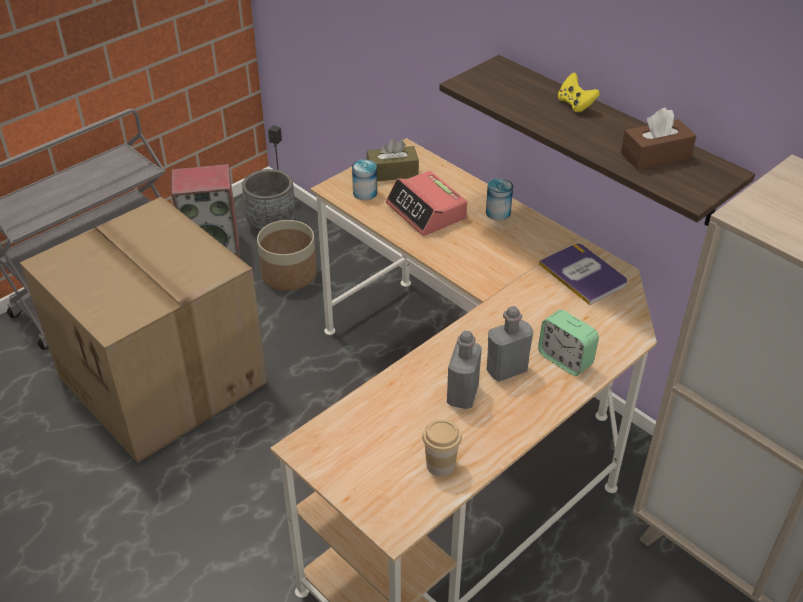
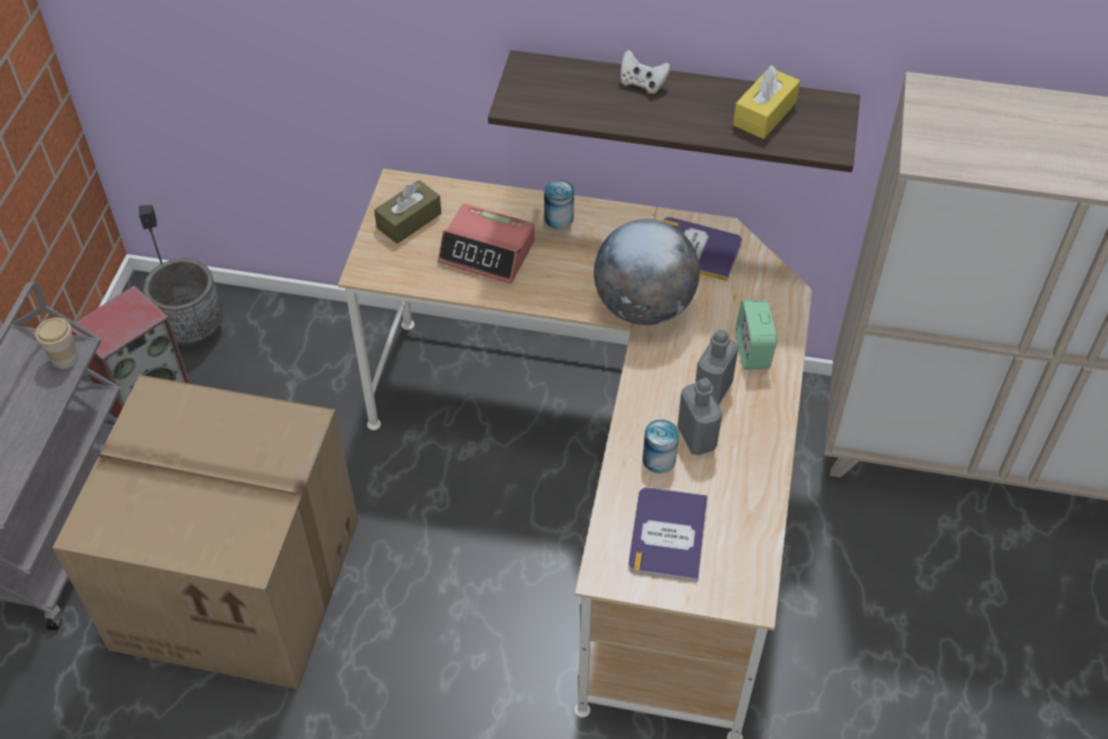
camera: 35 degrees left, 10 degrees up
planter [257,220,317,291] -> none
can [352,159,377,200] -> can moved to [643,419,679,473]
cup [422,420,462,477] -> cup moved to [35,318,79,369]
alarm clock [538,310,599,376] -> alarm clock turned 75 degrees clockwise [736,300,777,370]
yellow game controller [558,72,600,112] -> white game controller [621,49,671,94]
brown tissue box [621,107,697,170] -> yellow tissue box [733,65,800,139]
none -> globe [594,219,700,325]
none -> book [628,487,708,582]

